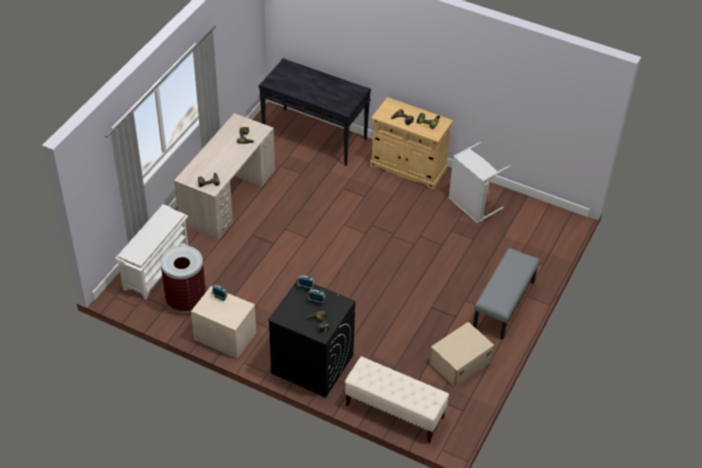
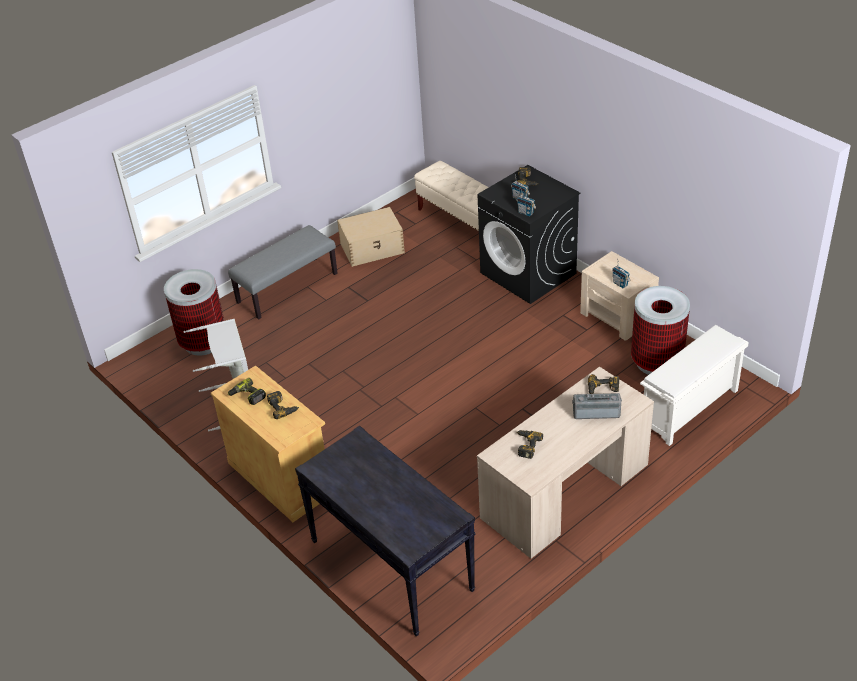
camera: 155 degrees left, 5 degrees down
none -> trash can [164,269,224,356]
none -> radio [572,393,622,419]

